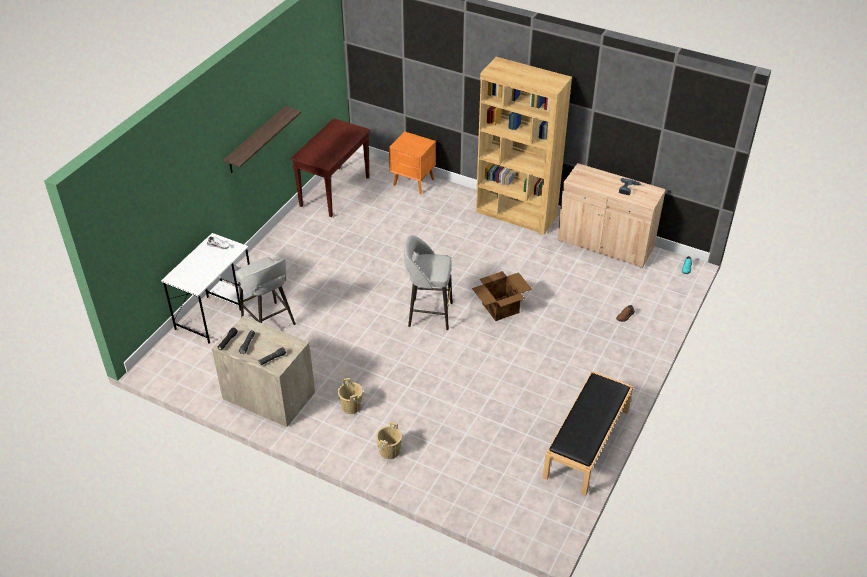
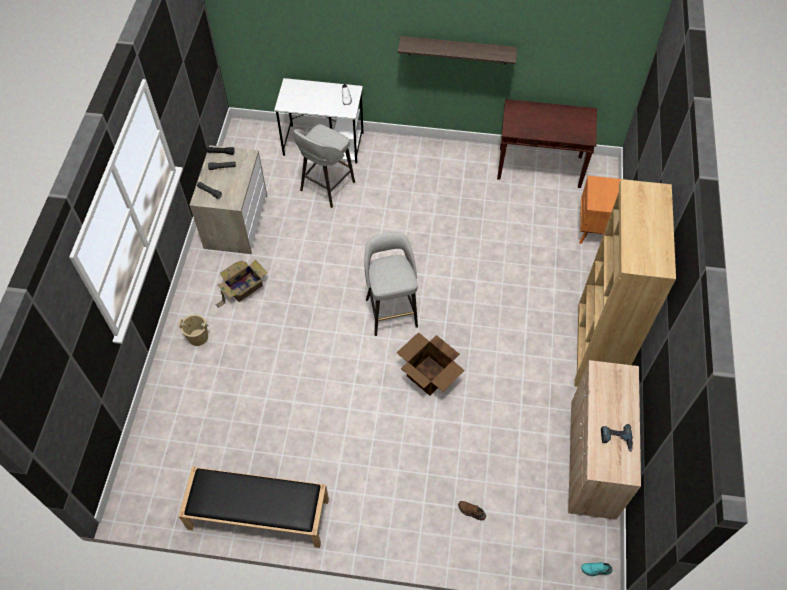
camera: 70 degrees right, 15 degrees up
beige bucket [338,378,363,414] -> cardboard box [216,260,268,308]

